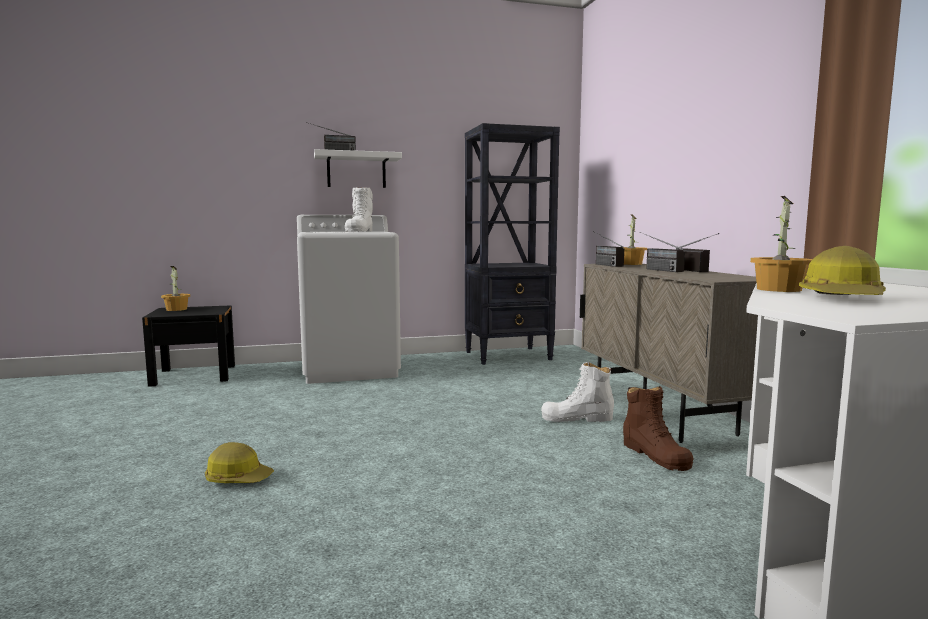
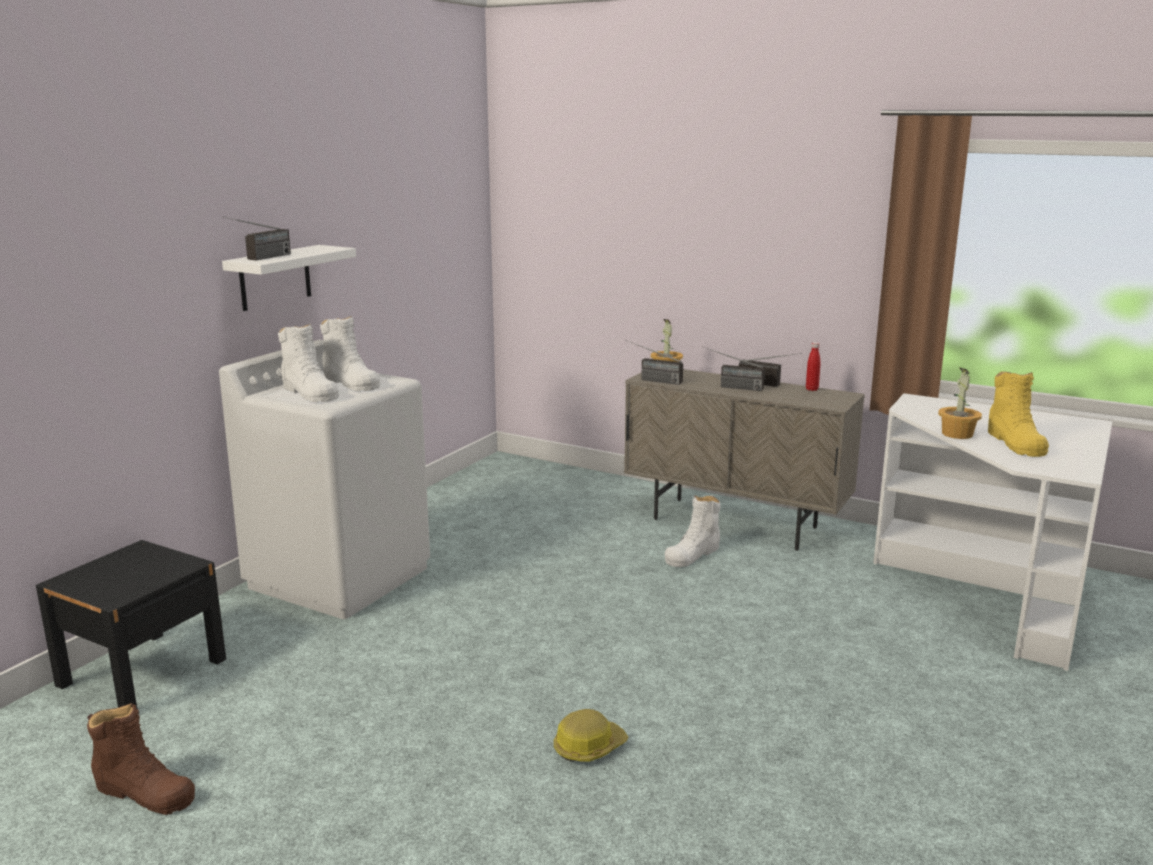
camera: 45 degrees left, 10 degrees up
potted plant [161,266,190,311] -> none
black bookcase [465,123,560,365] -> none
brown boot [623,386,694,471] -> brown boot moved to [87,703,195,815]
hard hat [799,246,886,295] -> yellow boot [988,371,1049,457]
none -> white boot [278,323,339,402]
none -> red bottle [806,342,820,391]

